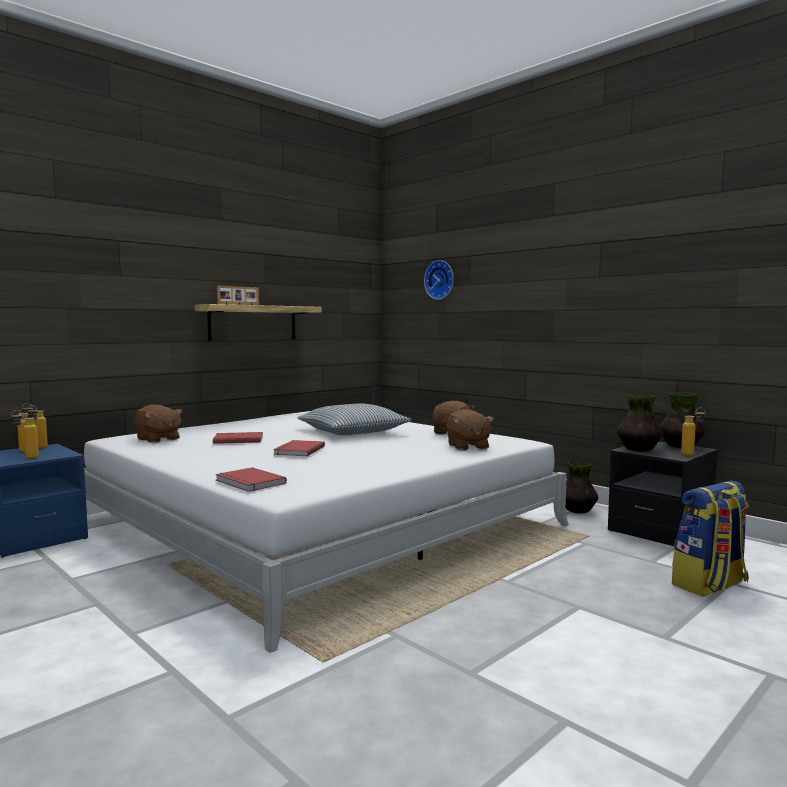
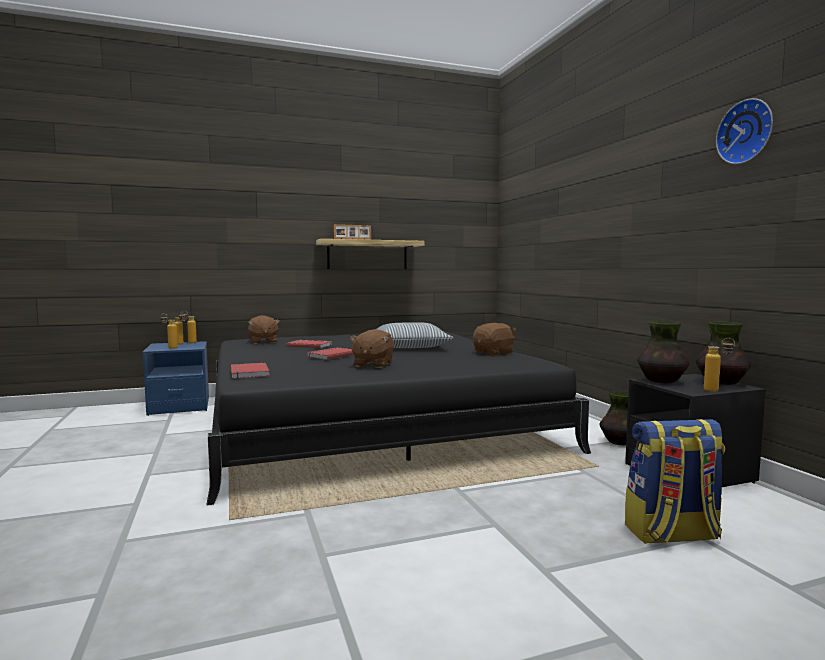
camera: 25 degrees right, 0 degrees up
white bed [84,411,569,653] -> black bed [207,331,591,505]
wall clock [424,260,453,300] -> wall clock moved to [716,98,773,164]
brown plush toy [446,409,494,450] -> brown plush toy moved to [349,329,394,368]

